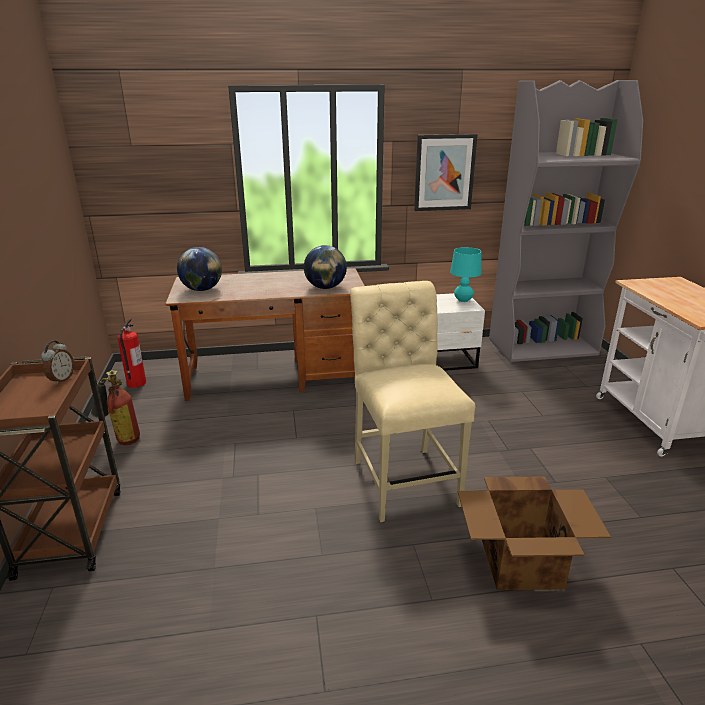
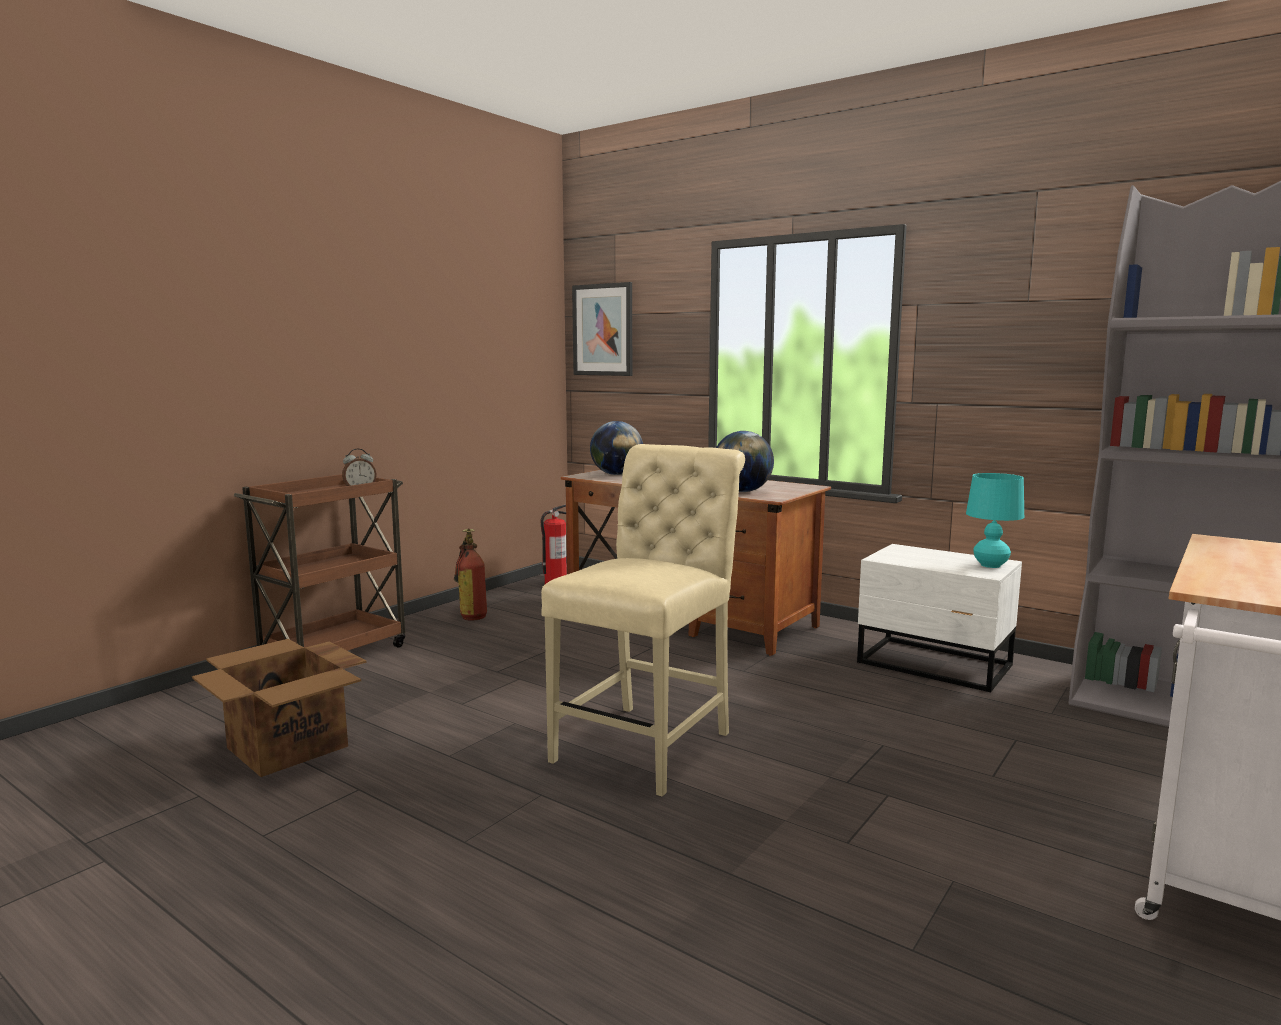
camera: 45 degrees right, 15 degrees down
picture [414,134,477,211] -> picture moved to [572,282,632,376]
cardboard box [458,477,611,590] -> cardboard box moved to [192,639,367,777]

